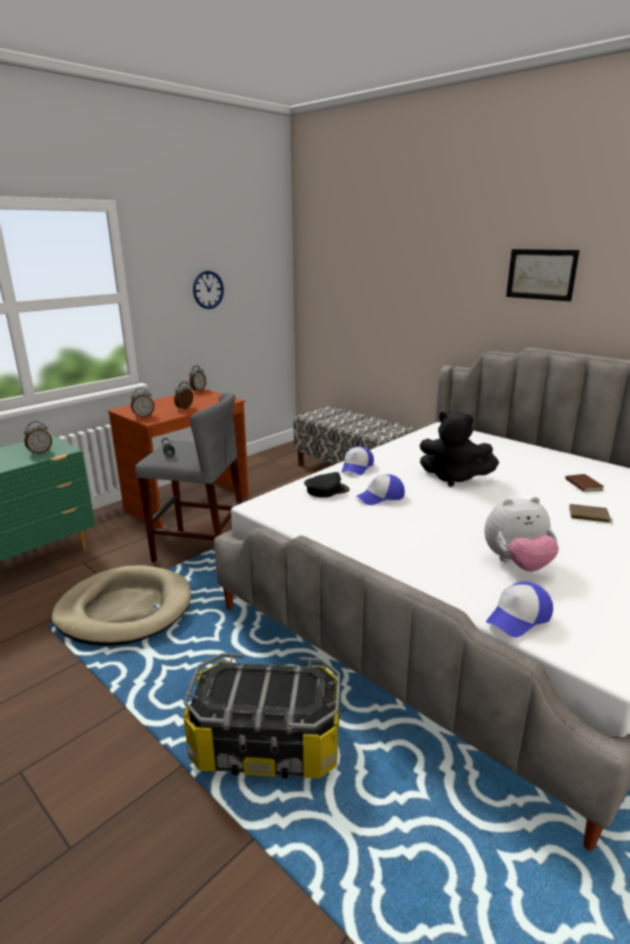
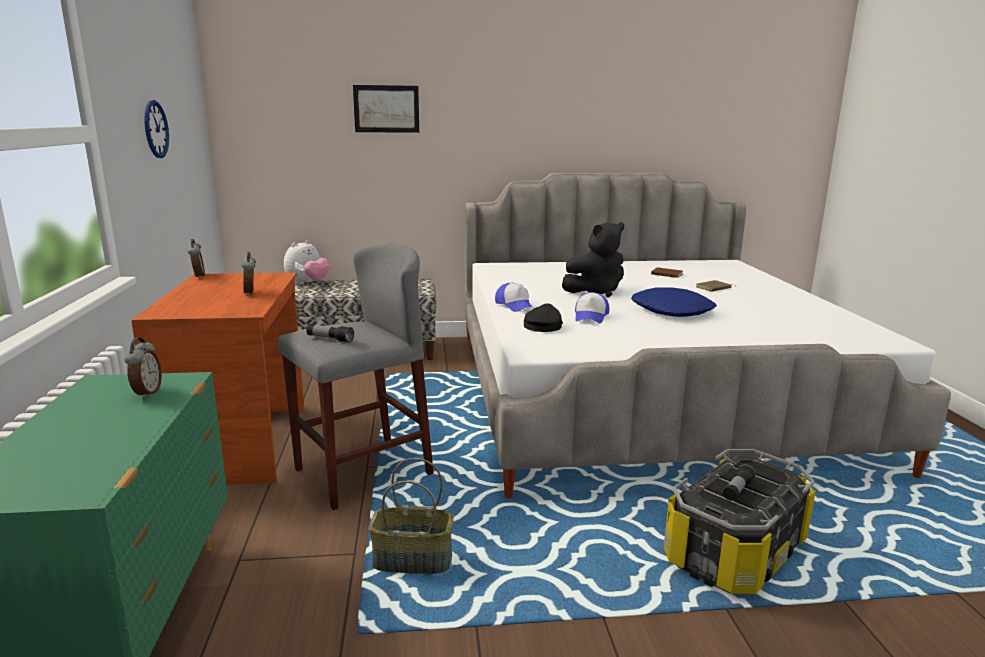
camera: 50 degrees left, 5 degrees down
beige dog bed [51,565,191,646] -> basket [368,458,454,574]
alarm clock [131,388,154,418] -> none
plush toy [484,497,559,571] -> plush toy moved to [284,240,330,285]
cap [486,581,553,638] -> none
picture [506,249,580,301] -> picture moved to [353,85,419,133]
none -> blue pillow [631,287,717,317]
none -> flashlight [723,464,755,501]

